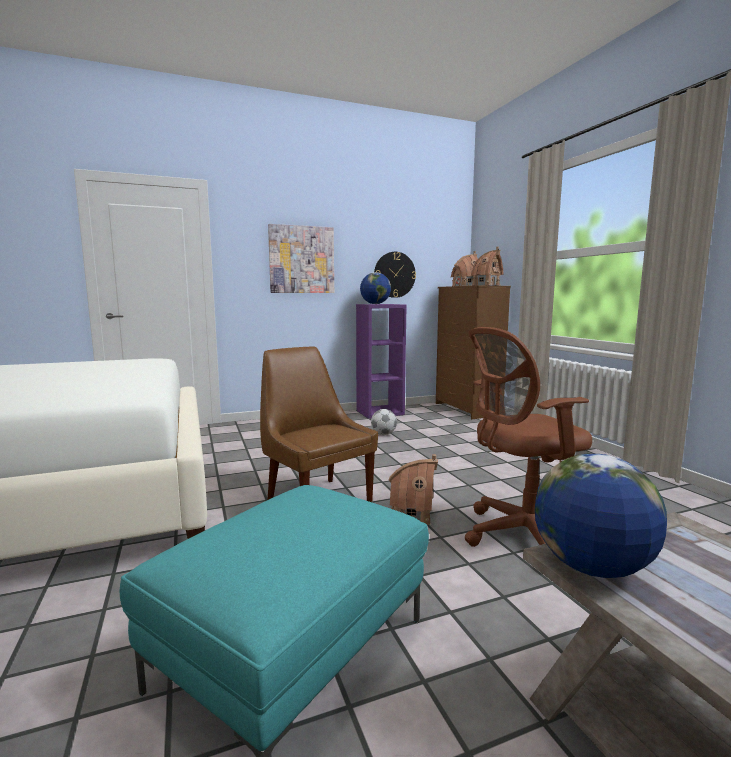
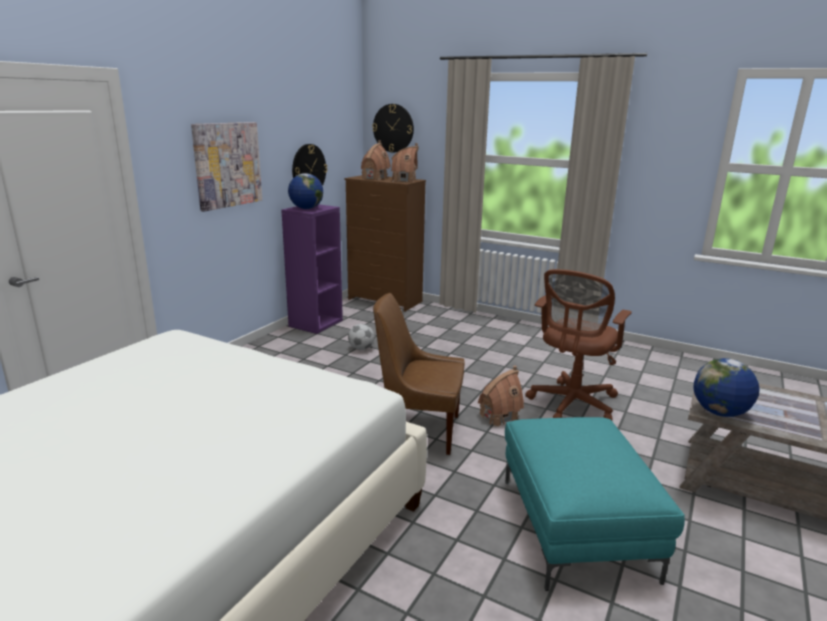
camera: 40 degrees left, 10 degrees up
none -> wall clock [372,104,414,152]

